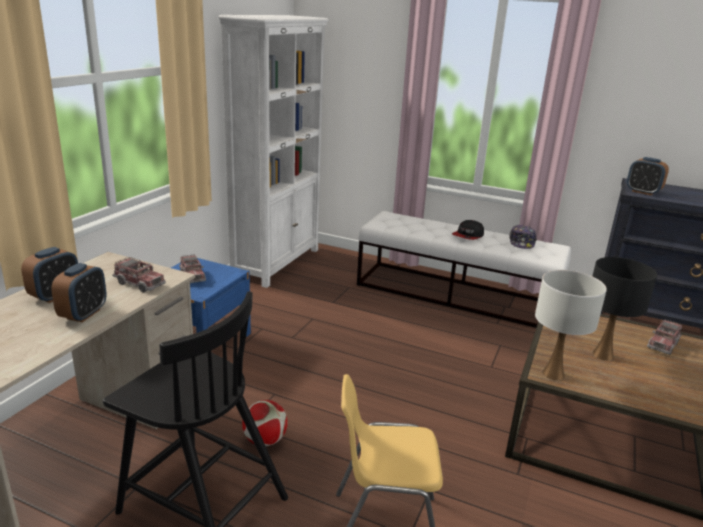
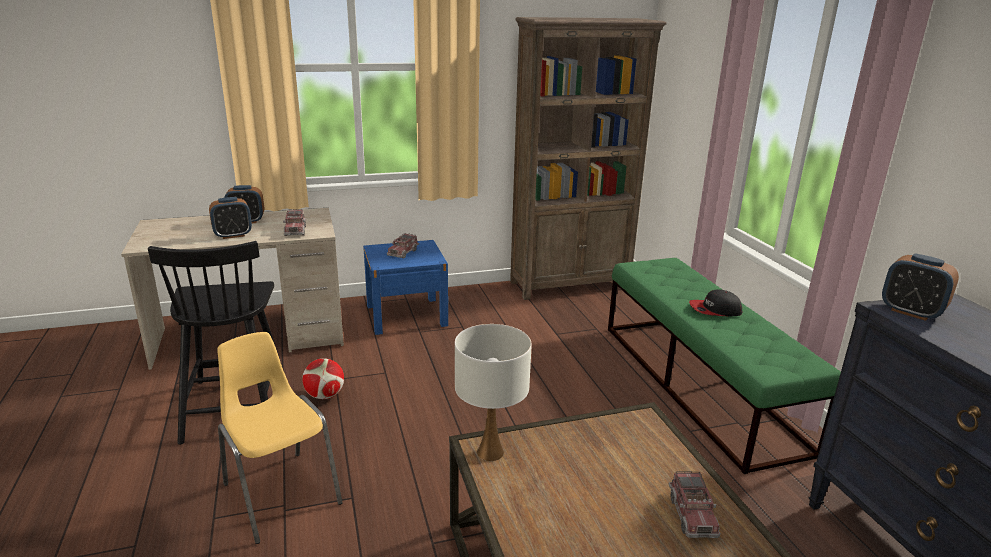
camera: 50 degrees right, 0 degrees up
white bookcase [219,15,329,288] -> brown bookcase [510,17,667,300]
white bench [357,211,571,328] -> green bench [608,258,841,474]
cap [509,225,537,249] -> none
black table lamp [592,257,657,361] -> none
alarm clock [627,157,669,195] -> alarm clock turned 45 degrees counterclockwise [882,254,959,321]
toy truck [647,319,682,355] -> toy truck turned 90 degrees counterclockwise [669,471,720,538]

